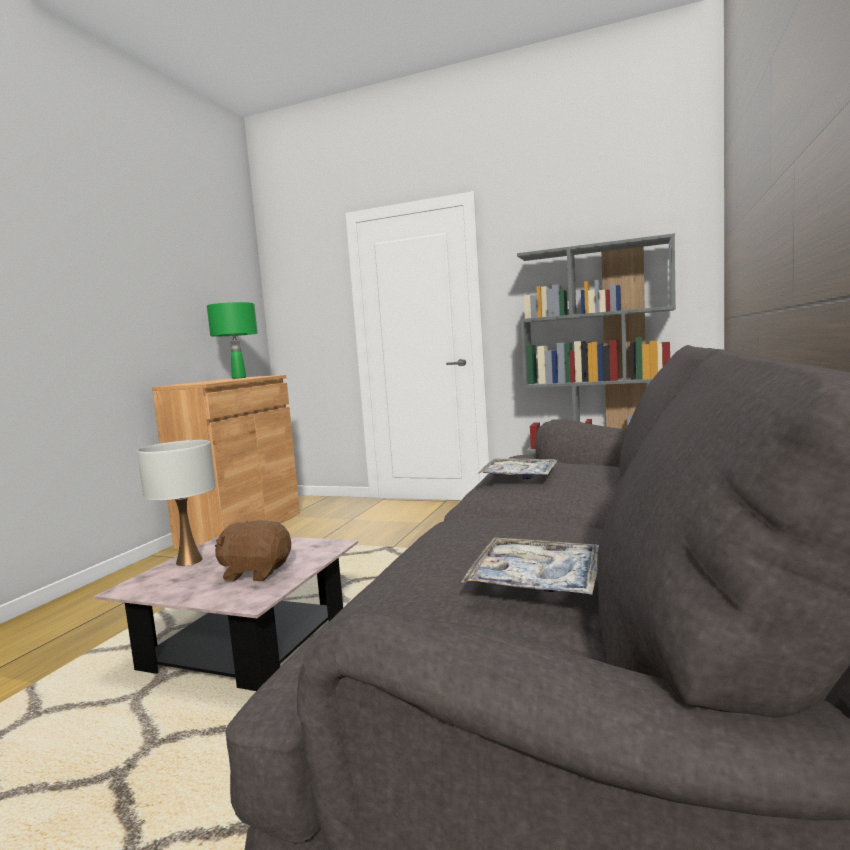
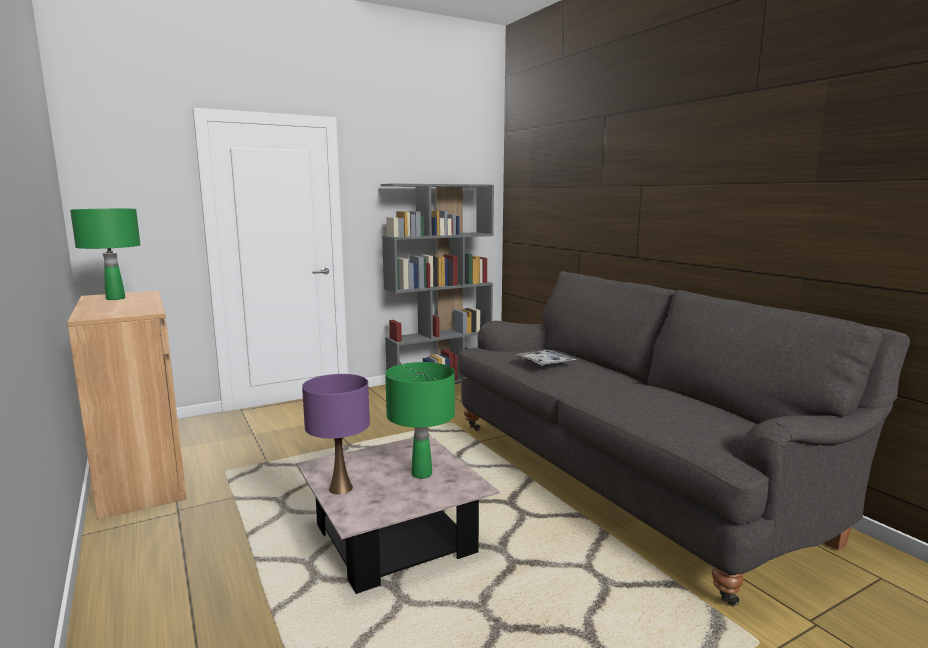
camera: 50 degrees left, 5 degrees up
white table lamp [137,440,216,566] -> purple table lamp [302,374,370,495]
brown plush toy [215,520,291,581] -> green table lamp [385,362,455,479]
tray [461,537,599,595] -> none

